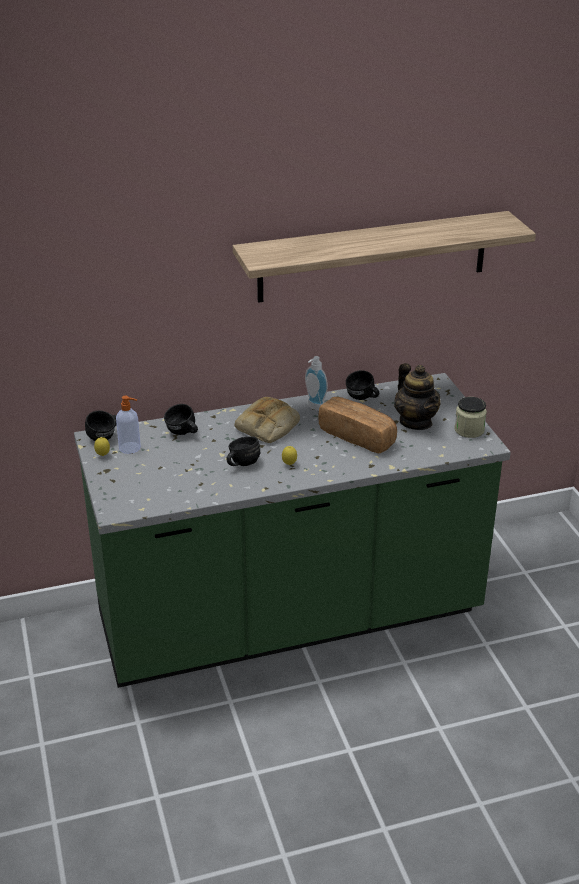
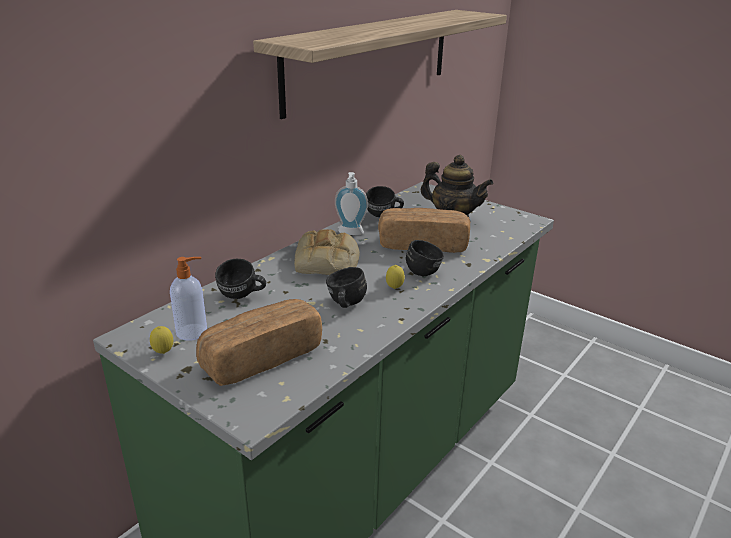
camera: 35 degrees left, 5 degrees down
black mug [85,410,117,441] -> black mug moved to [406,240,444,277]
jar [454,397,487,438] -> none
none -> bread [196,299,322,386]

